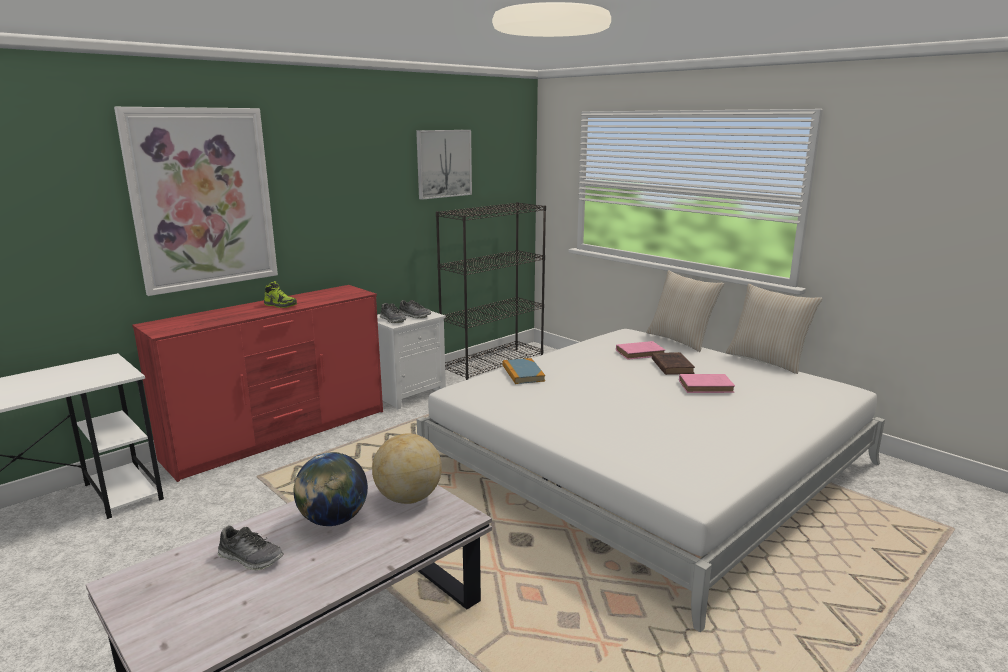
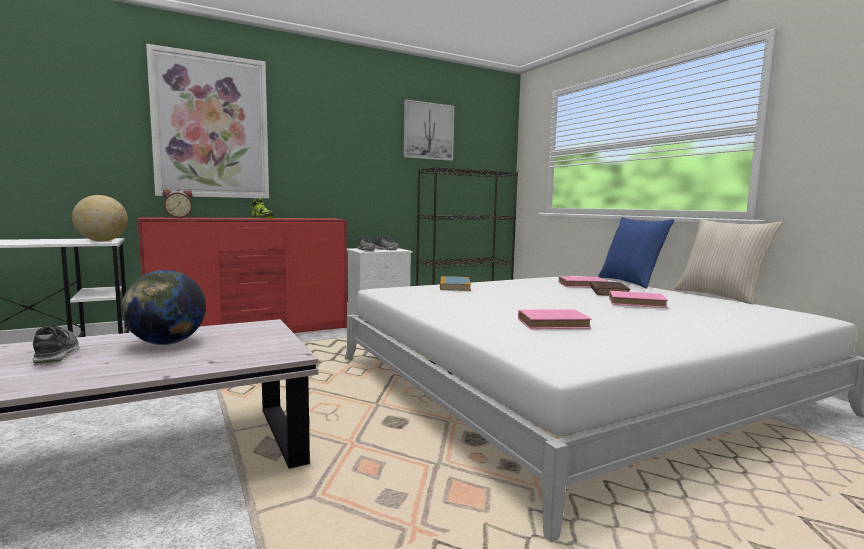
camera: 15 degrees right, 10 degrees down
shoe [217,526,284,570] -> shoe turned 150 degrees counterclockwise [32,325,80,366]
globe [372,433,442,504] -> globe moved to [72,195,128,241]
beige pillow [646,270,724,352] -> blue pillow [598,217,674,289]
none -> alarm clock [163,190,192,218]
none -> pink book [518,309,591,329]

